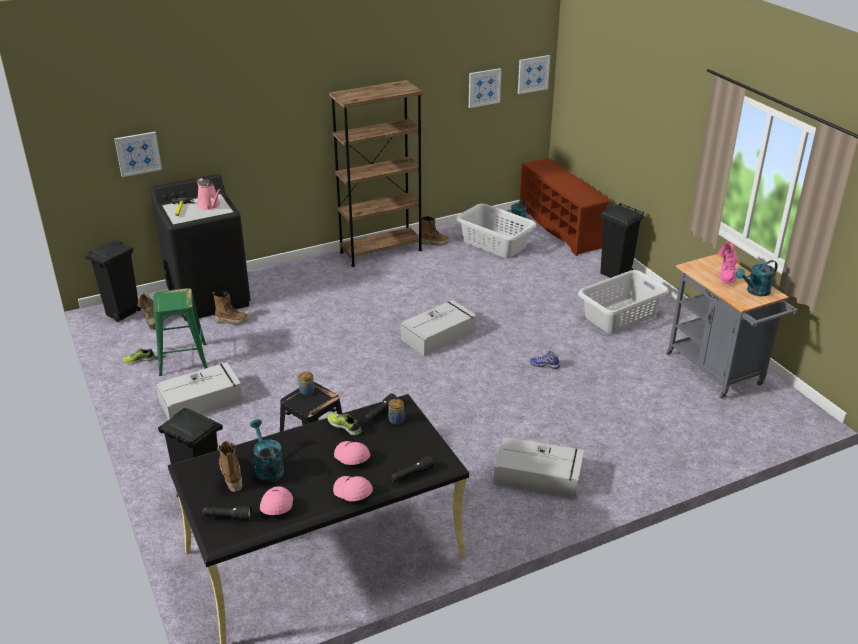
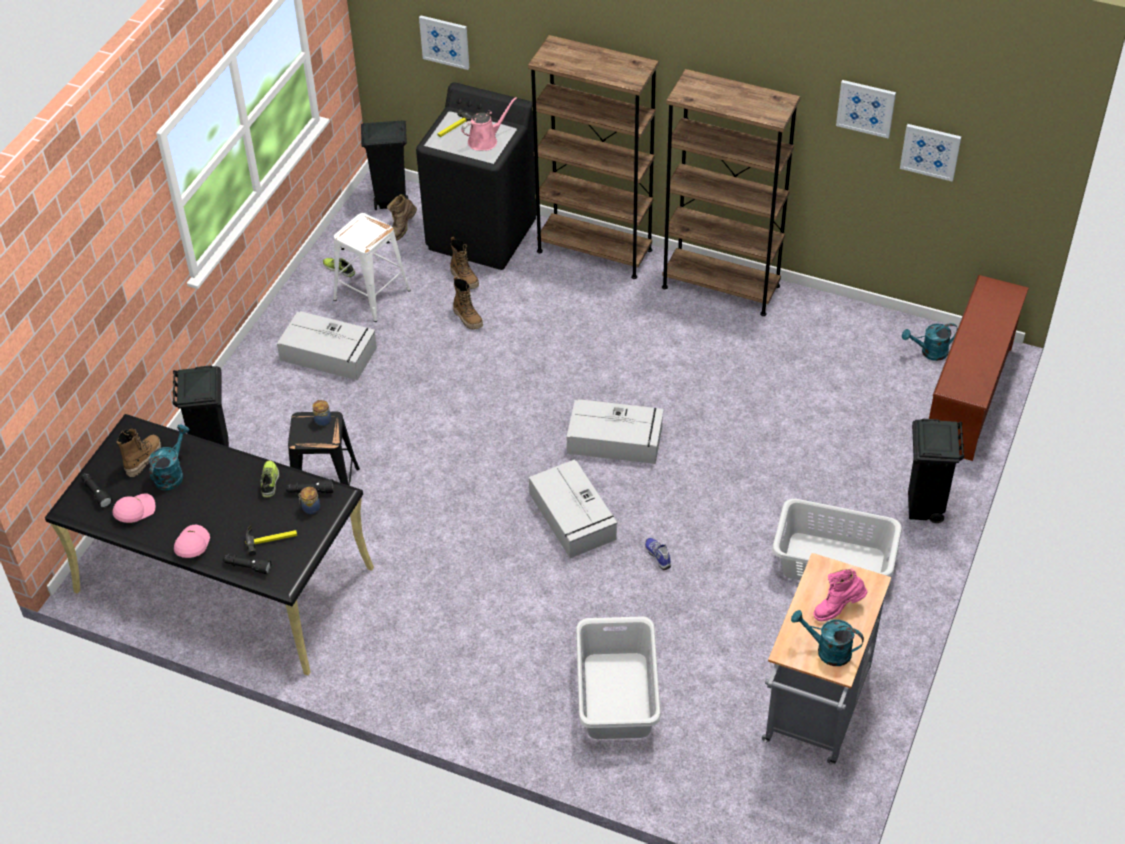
camera: 50 degrees right, 15 degrees up
green stool [153,288,208,376] -> white stool [333,213,411,322]
pink watering can [197,178,221,210] -> pink watering can turned 135 degrees counterclockwise [461,97,517,151]
pink cap [334,441,370,465] -> none
boot [421,216,449,246] -> boot moved to [453,276,483,330]
grey laundry basket [456,204,536,258] -> grey laundry basket moved to [576,616,661,739]
grey storage box [494,437,584,499] -> grey storage box moved to [529,459,617,558]
picture [518,55,550,94] -> picture moved to [836,80,896,138]
none -> hammer [245,525,297,556]
none -> brown bookcase [528,35,659,279]

